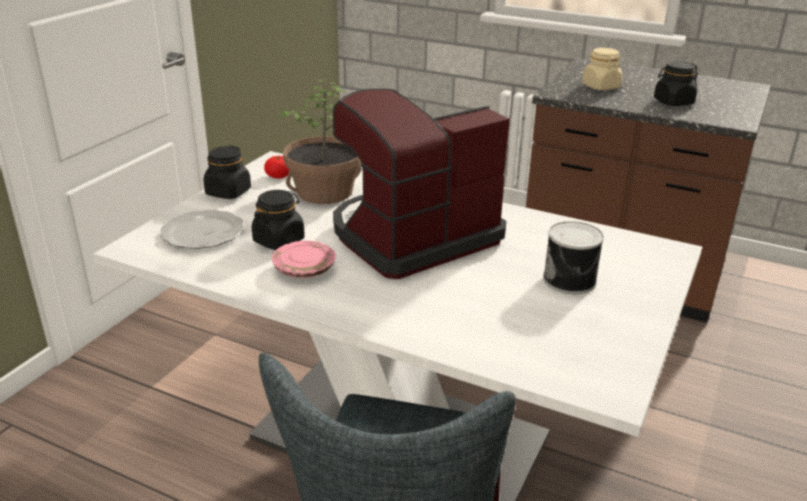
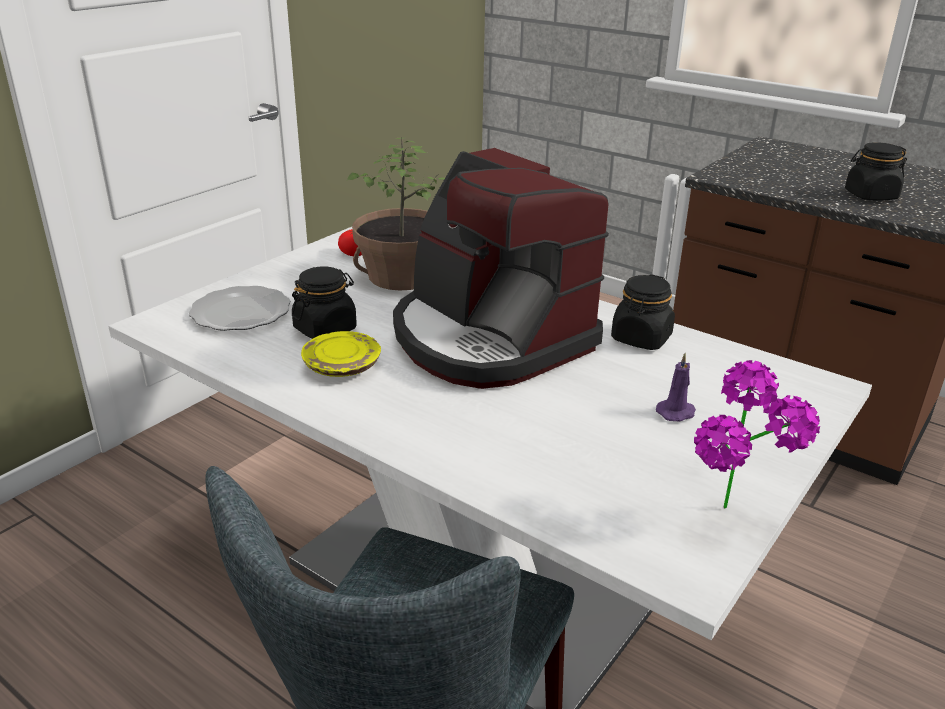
camera: 10 degrees right, 0 degrees up
black jar [203,146,251,199] -> black jar moved to [611,274,675,350]
pink plate [272,241,336,278] -> yellow plate [301,331,381,377]
coffee machine [333,89,510,279] -> coffee machine turned 105 degrees counterclockwise [393,148,609,389]
can [543,221,604,294] -> purple candle [656,353,696,422]
beige jar [582,48,622,90] -> none
none -> potted plant [694,360,820,509]

